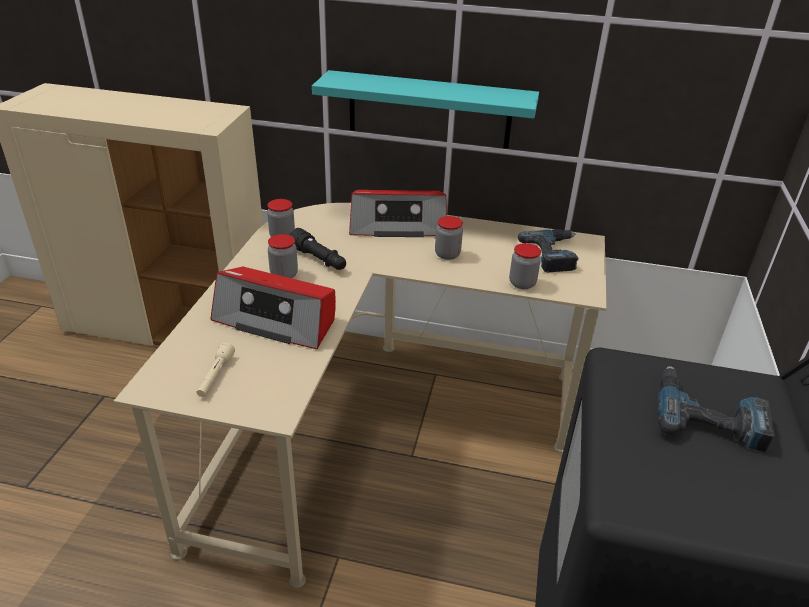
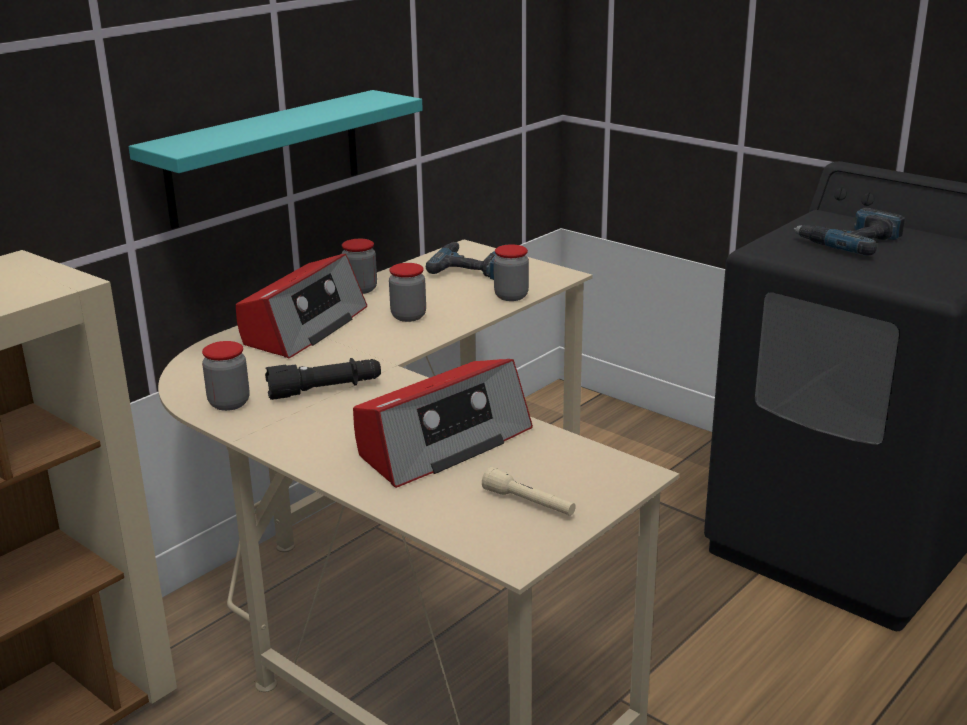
camera: 60 degrees left, 10 degrees down
jar [268,234,298,278] -> jar moved to [342,239,377,294]

